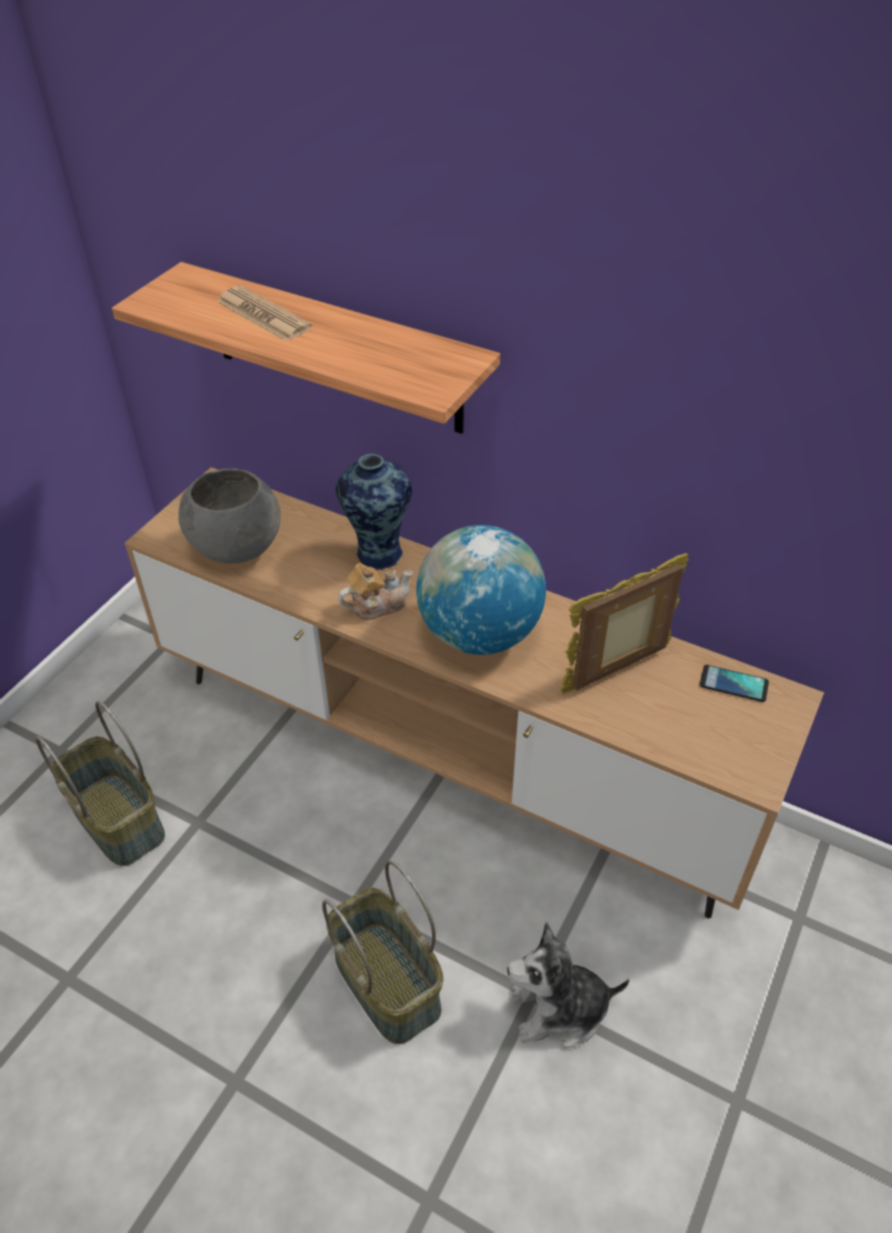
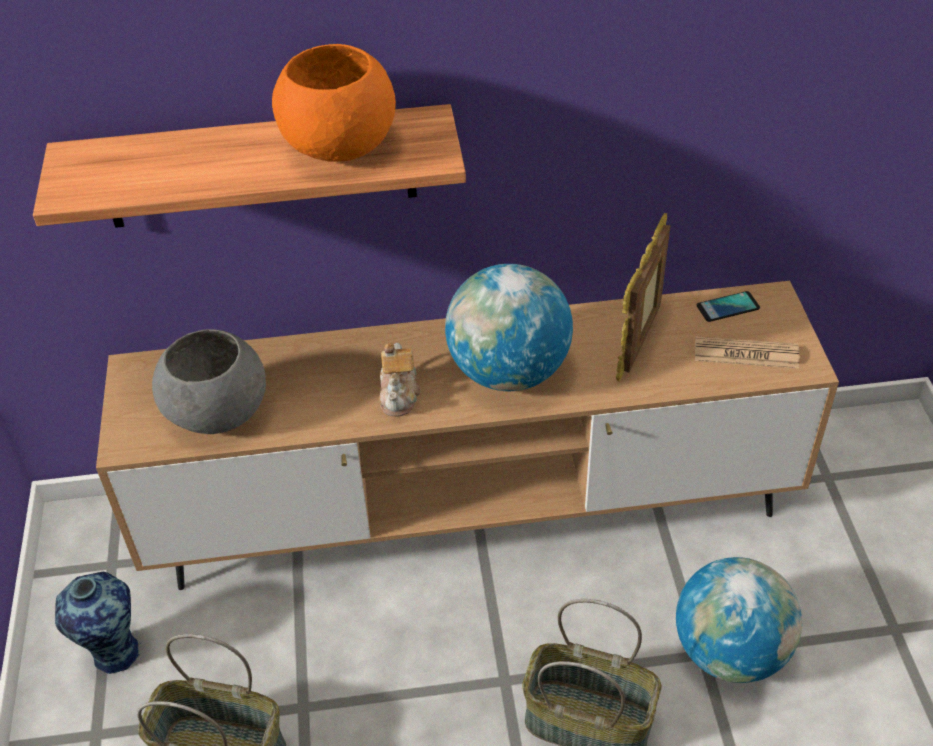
camera: 35 degrees left, 0 degrees up
newspaper [217,286,312,341] -> newspaper moved to [695,336,800,368]
vase [336,454,412,570] -> vase moved to [55,572,141,674]
teapot [338,563,413,620] -> teapot turned 150 degrees clockwise [379,343,421,416]
plush toy [507,922,630,1048] -> globe [676,557,802,683]
none -> orange bowl [272,44,396,162]

